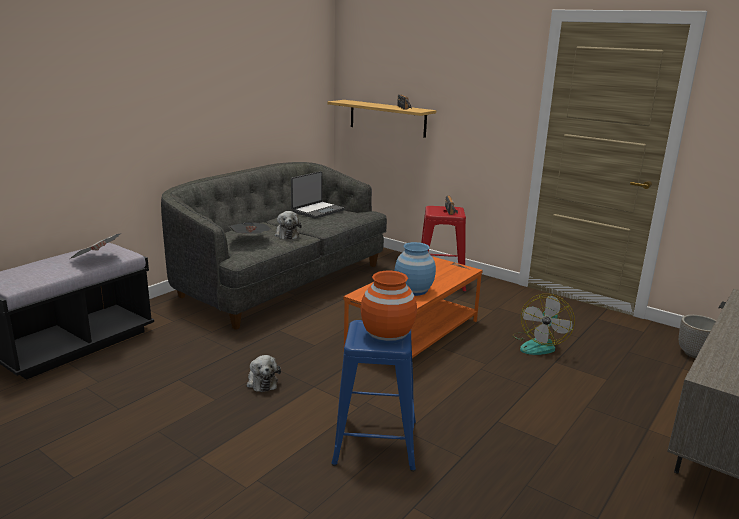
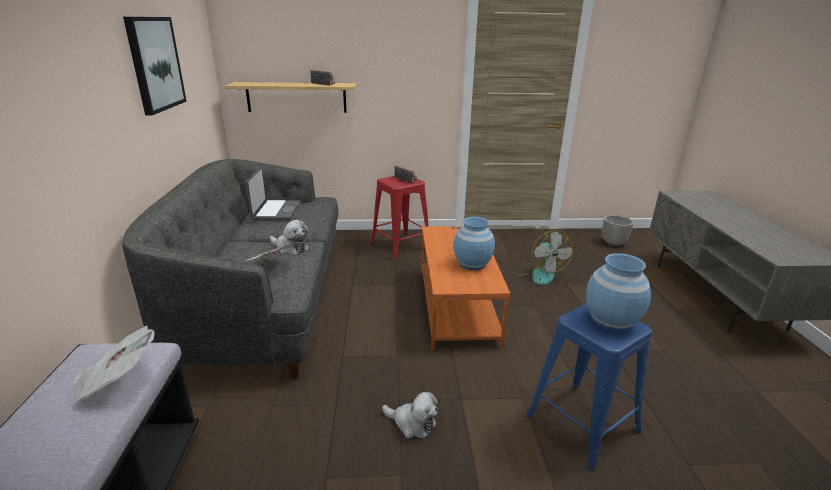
camera: 40 degrees left, 5 degrees up
orange vase [361,271,417,344] -> blue vase [586,253,651,331]
none -> picture [123,17,187,115]

